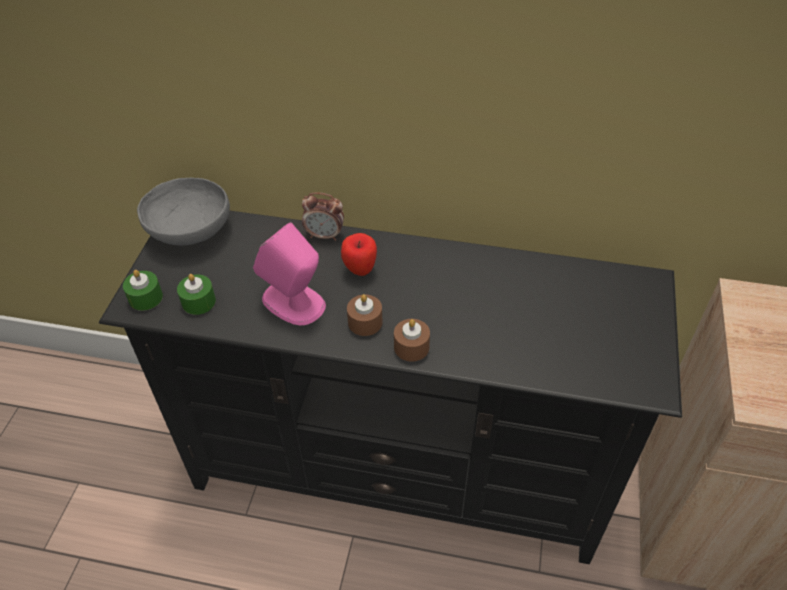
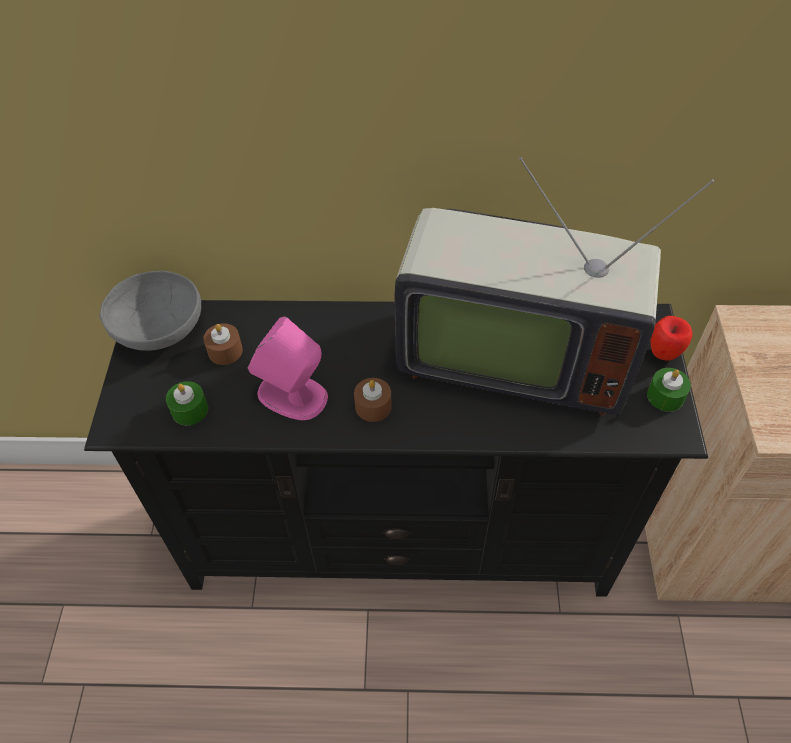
camera: 10 degrees left, 5 degrees up
green candle [123,270,163,311] -> green candle moved to [647,368,691,412]
alarm clock [302,192,344,241] -> none
apple [341,233,377,276] -> apple moved to [650,316,692,360]
brown candle [394,319,430,362] -> brown candle moved to [203,323,243,365]
none -> television [395,157,714,416]

